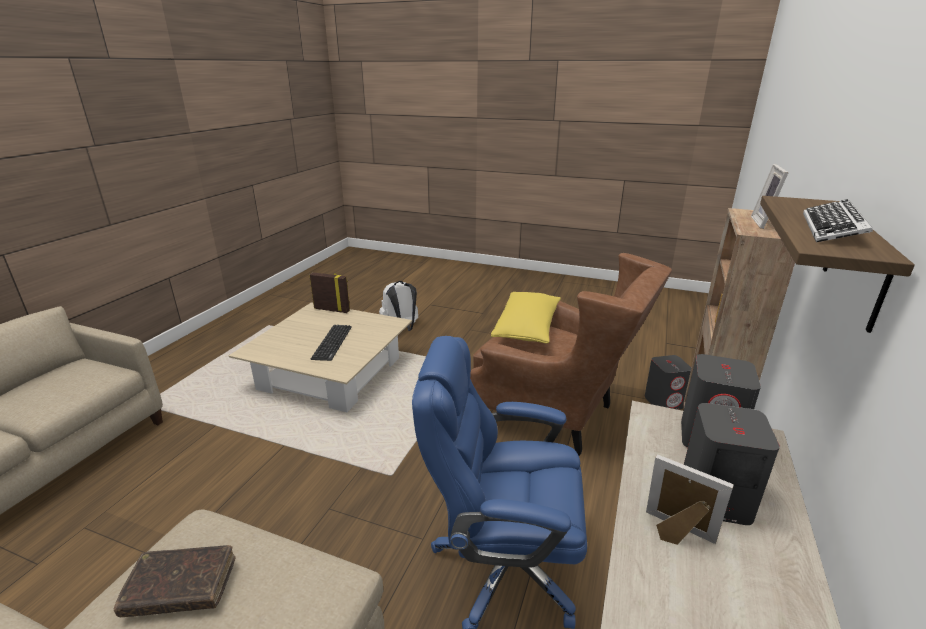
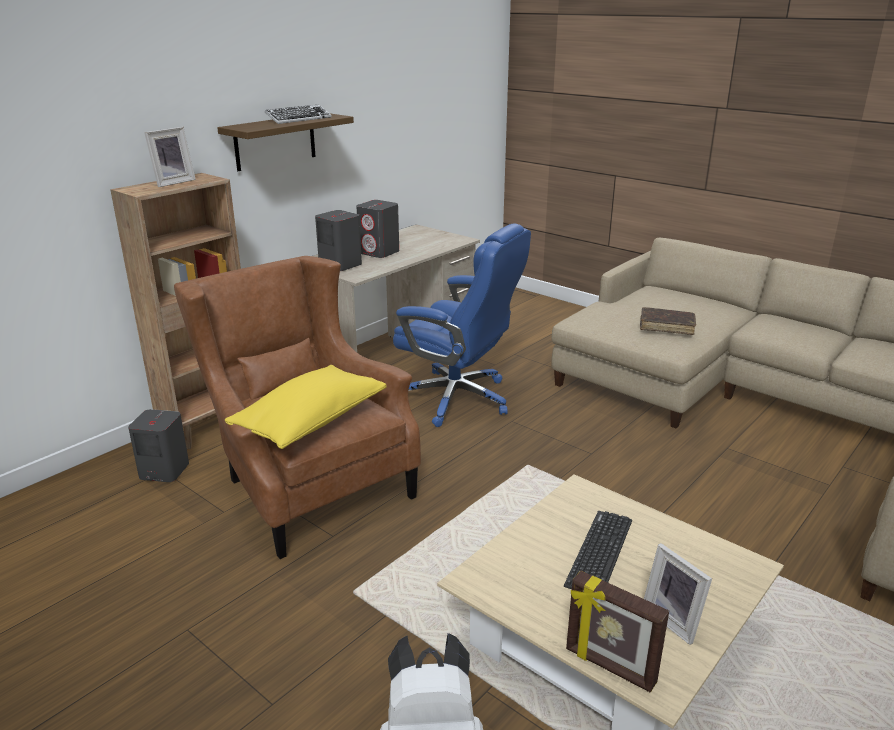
camera: 160 degrees left, 0 degrees up
picture frame [646,454,734,545] -> picture frame moved to [644,543,712,645]

